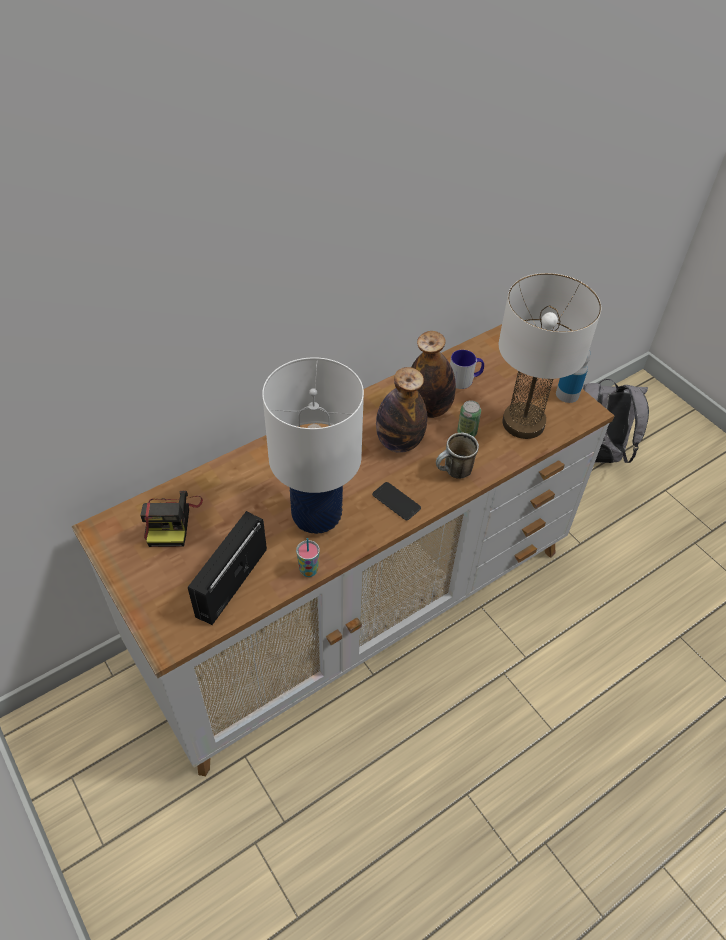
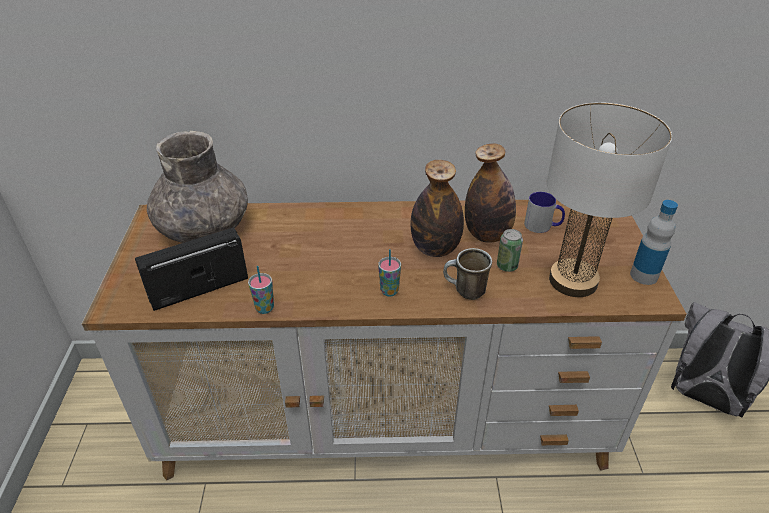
camera: 35 degrees right, 10 degrees down
camera [140,491,203,547] -> grey vase [147,131,248,243]
white table lamp [262,357,364,534] -> none
phone [372,482,421,520] -> cup [378,249,401,296]

